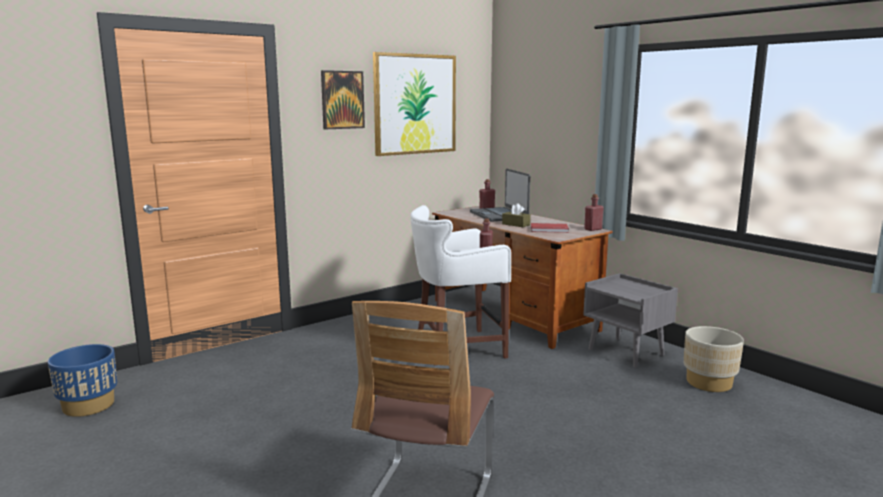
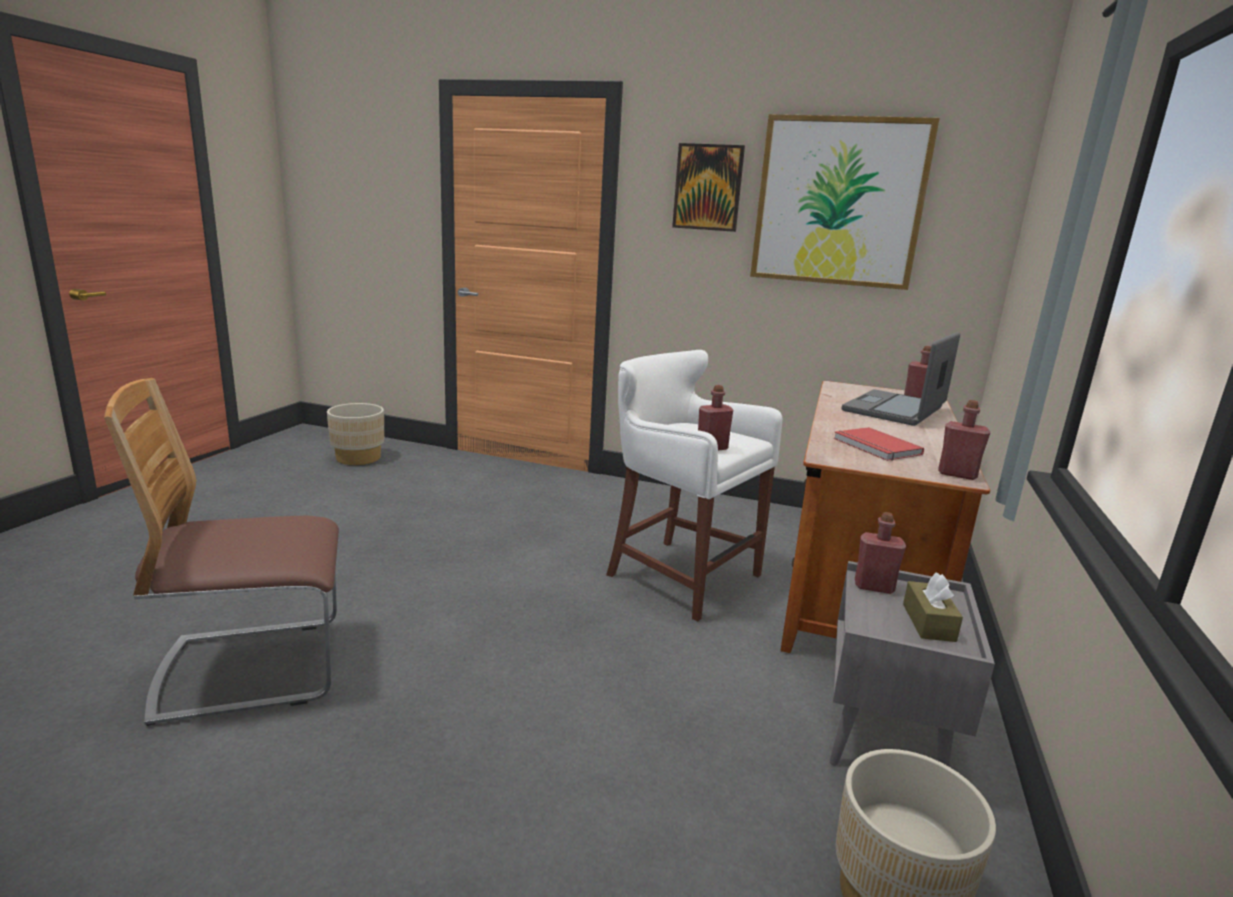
camera: 55 degrees right, 5 degrees up
blue planter [48,344,117,417] -> beige planter [327,403,384,465]
brown tissue box [502,203,531,227] -> brown tissue box moved to [903,572,963,642]
none -> red bottle [855,512,906,594]

